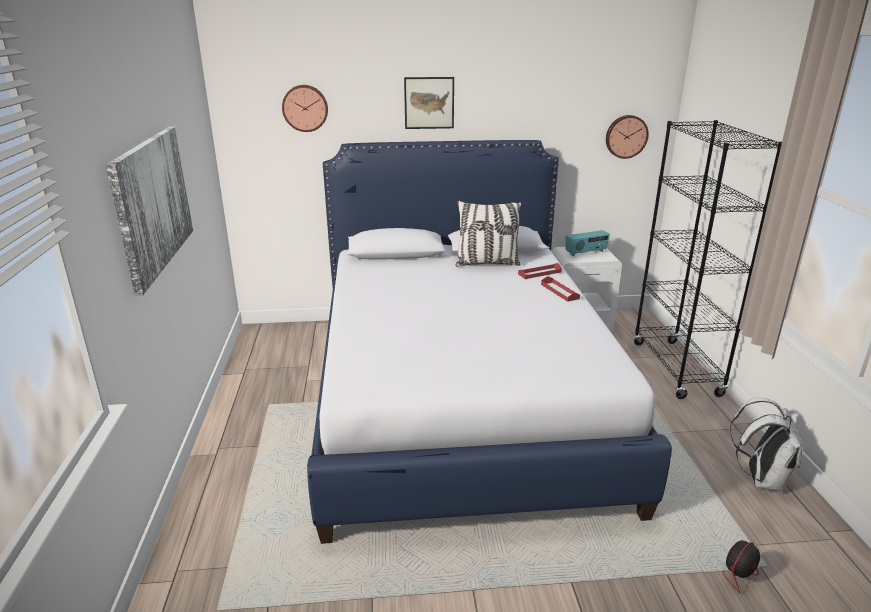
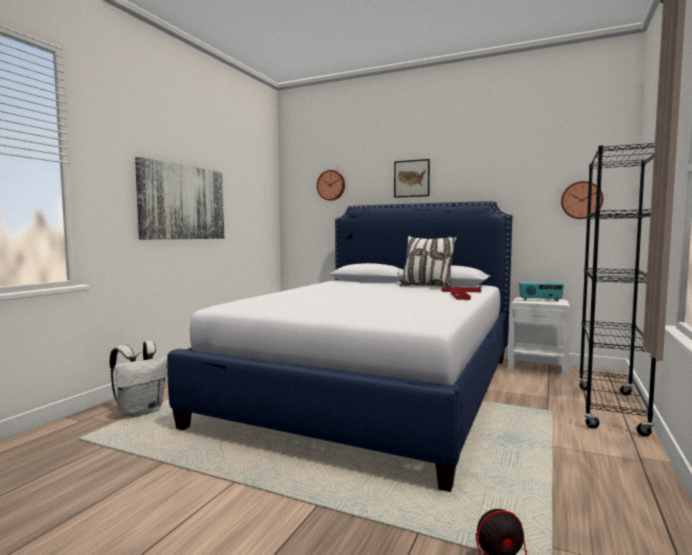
camera: 30 degrees right, 20 degrees down
white backpack [730,397,802,492] -> white backpack moved to [110,341,168,418]

